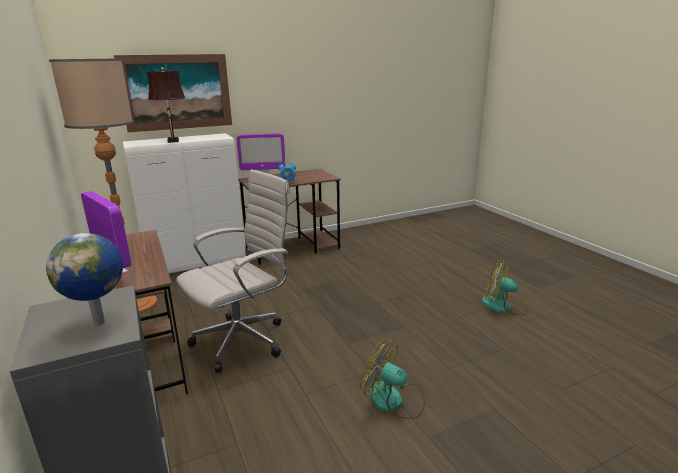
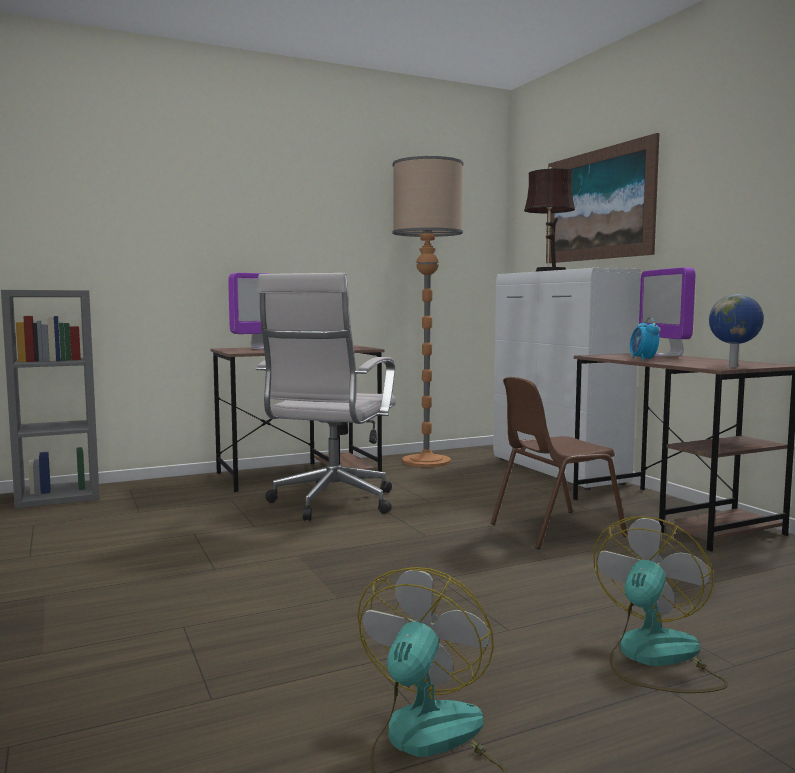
camera: 90 degrees right, 15 degrees down
globe [46,233,123,326] -> globe moved to [709,294,764,367]
white office chair [176,169,290,373] -> white office chair turned 60 degrees clockwise [256,273,396,521]
fan [360,339,425,419] -> fan moved to [593,516,728,693]
none -> brown chair [491,377,628,549]

